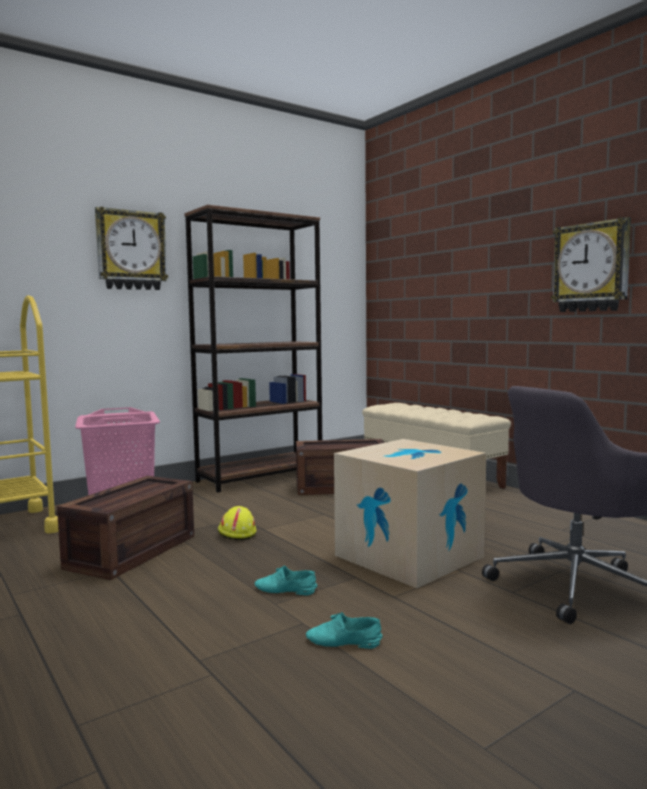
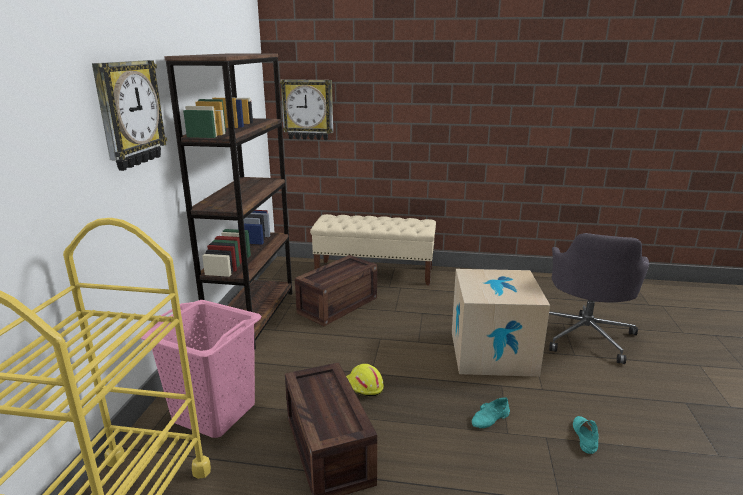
camera: 45 degrees left, 15 degrees up
turquoise shoe [306,612,383,649] -> turquoise shoe turned 135 degrees clockwise [573,416,599,454]
wall clock [551,217,631,312] -> wall clock moved to [280,79,333,140]

